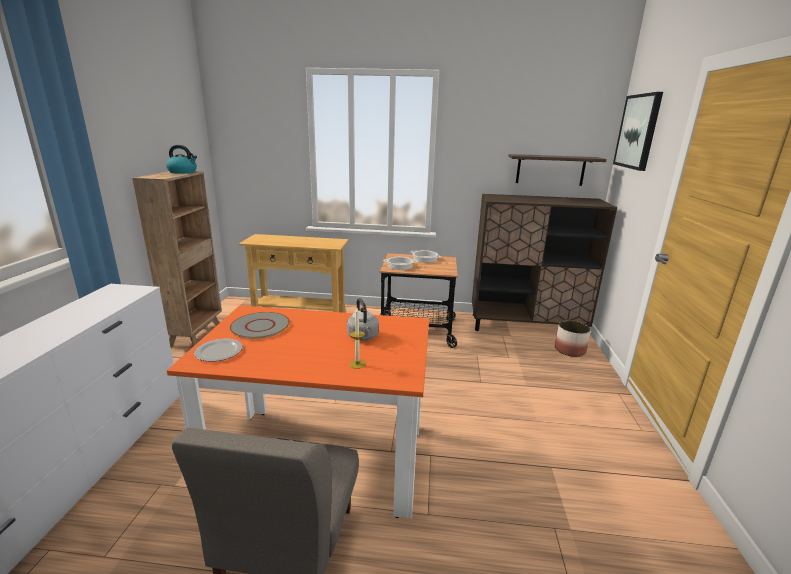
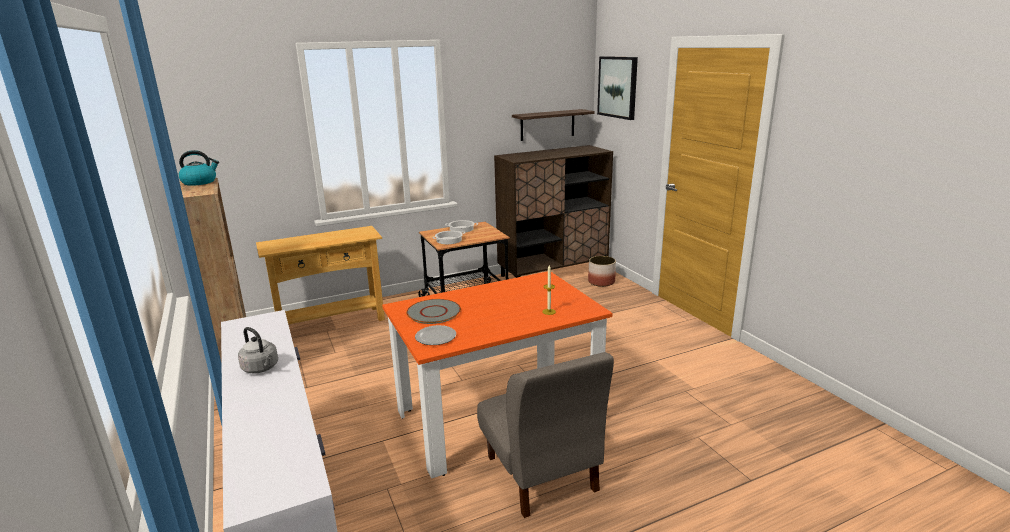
camera: 30 degrees left, 0 degrees up
grey kettle [347,298,379,341] -> grey kettle moved to [238,327,278,374]

